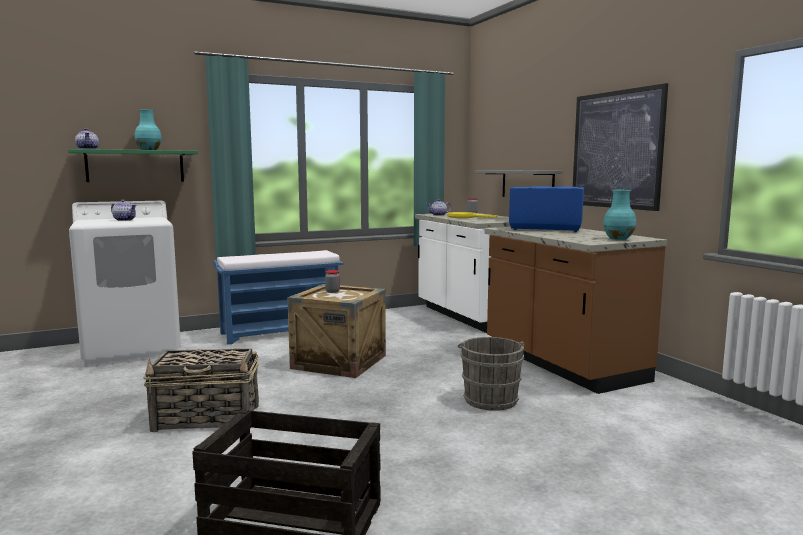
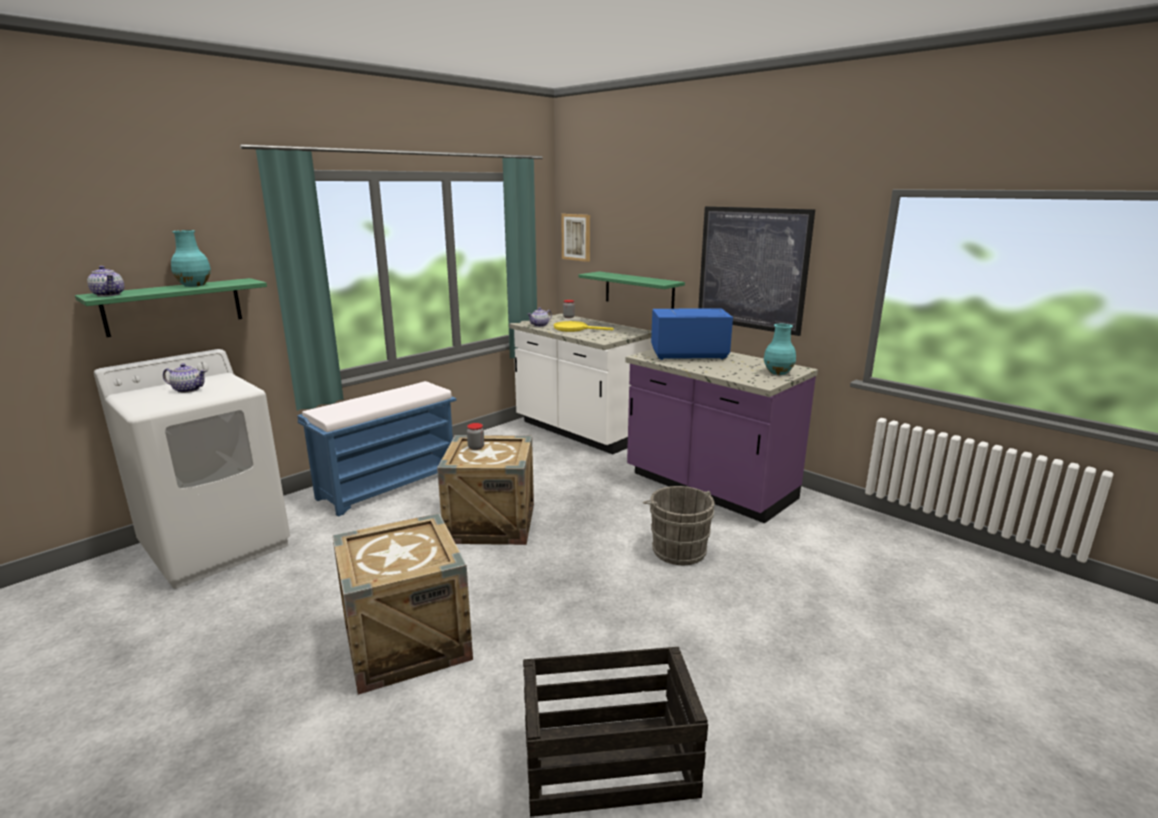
camera: 20 degrees left, 10 degrees up
basket [143,348,259,432] -> crate [332,513,473,695]
grey shelf [475,170,562,197] -> green shelf [579,271,685,309]
brown counter [484,227,667,394] -> purple counter [626,349,818,523]
none -> picture [561,214,590,262]

